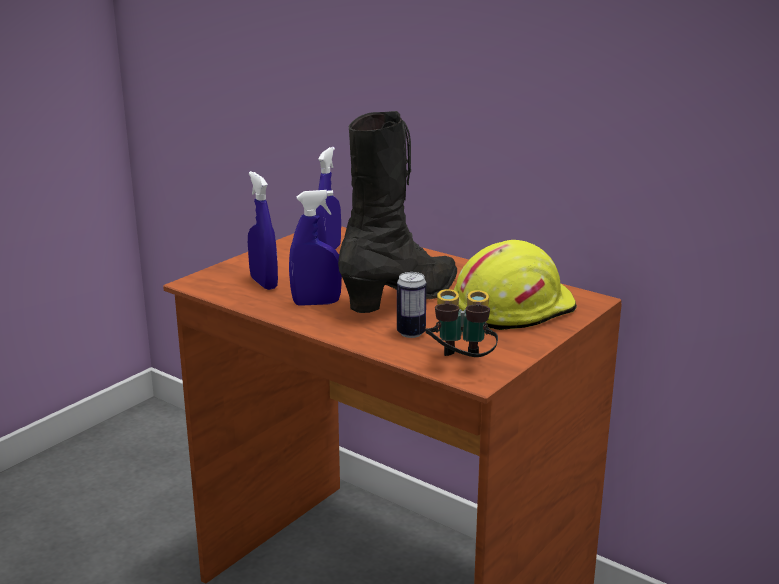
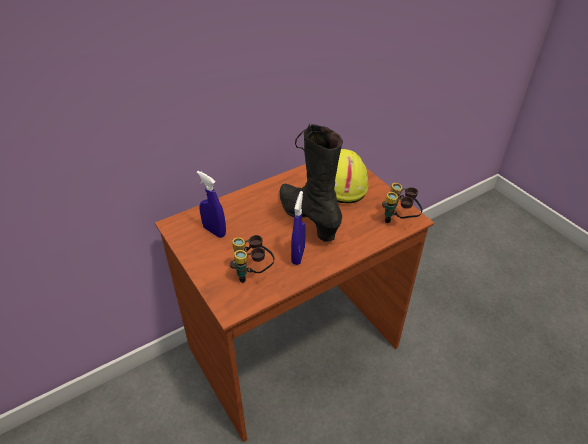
camera: 70 degrees left, 20 degrees up
blue spray bottle [248,171,278,290] -> binoculars [230,235,275,283]
can [397,272,427,338] -> none

